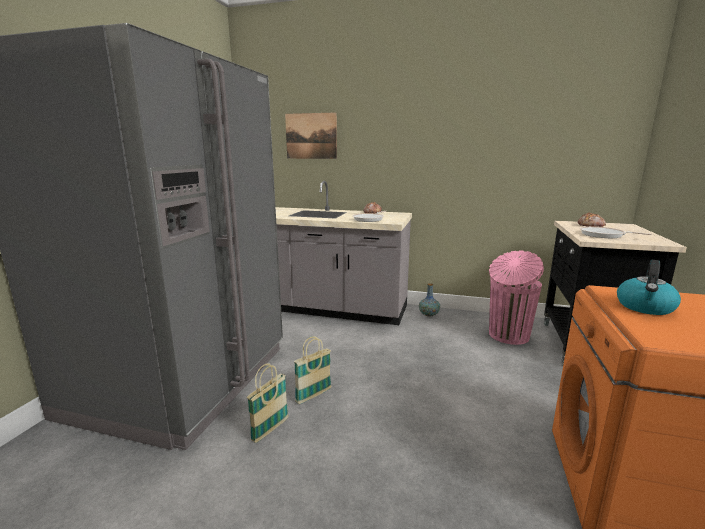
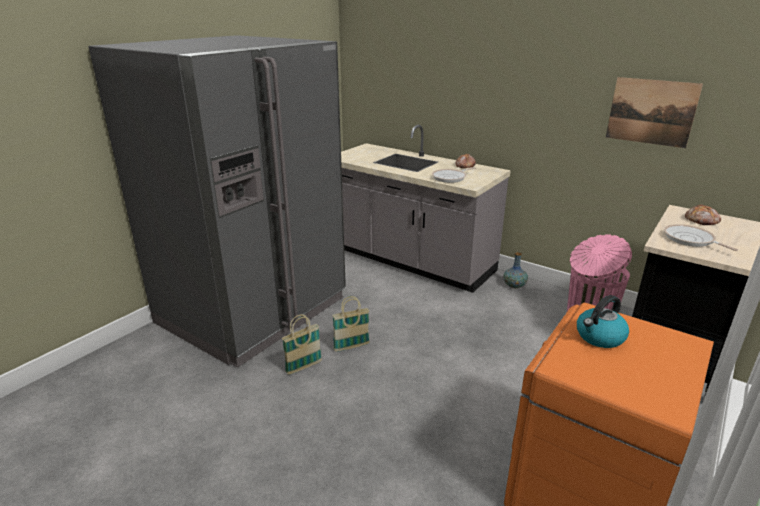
camera: 20 degrees right, 10 degrees up
picture [285,112,337,159] -> picture moved to [606,77,703,148]

